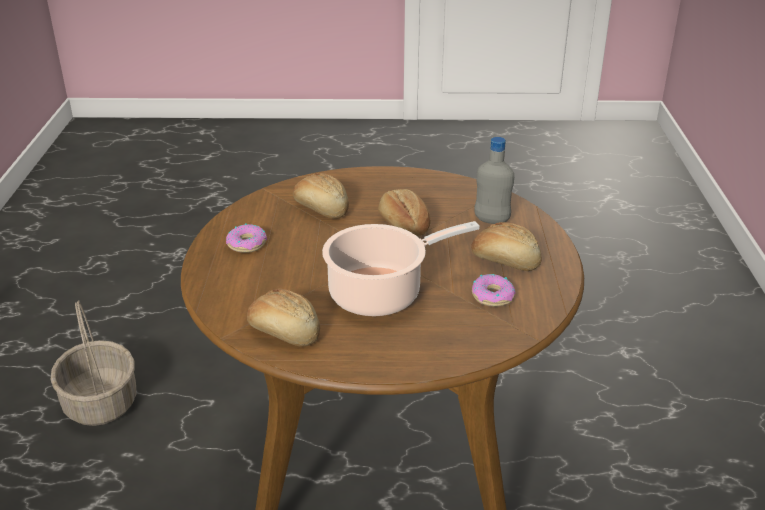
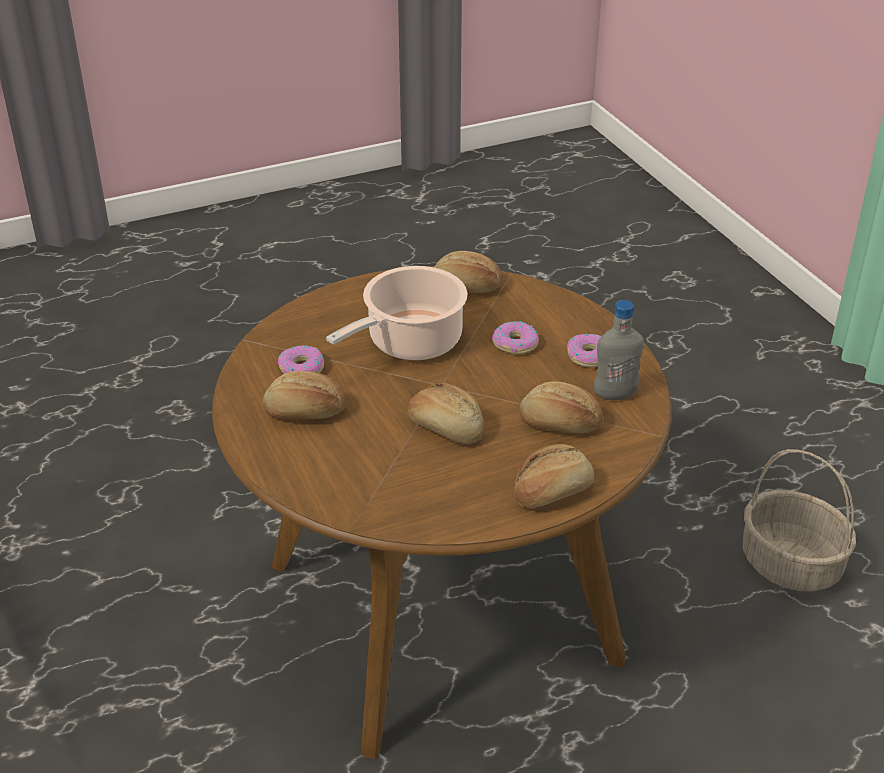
camera: 155 degrees right, 5 degrees up
grey bottle [474,137,514,224] -> grey bottle moved to [594,300,644,400]
none -> donut [492,321,539,354]
none -> bread [514,444,594,508]

